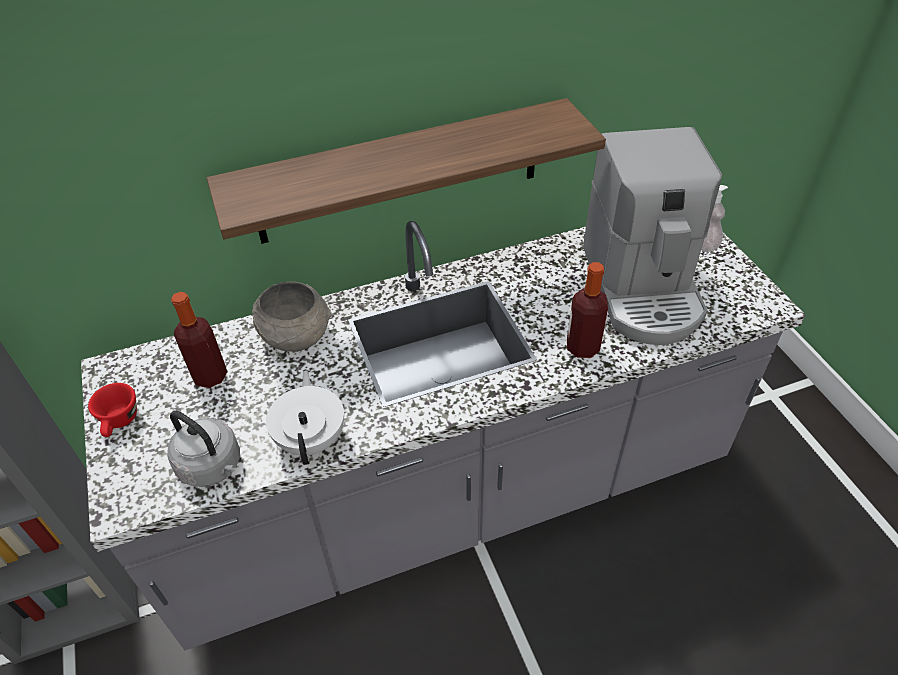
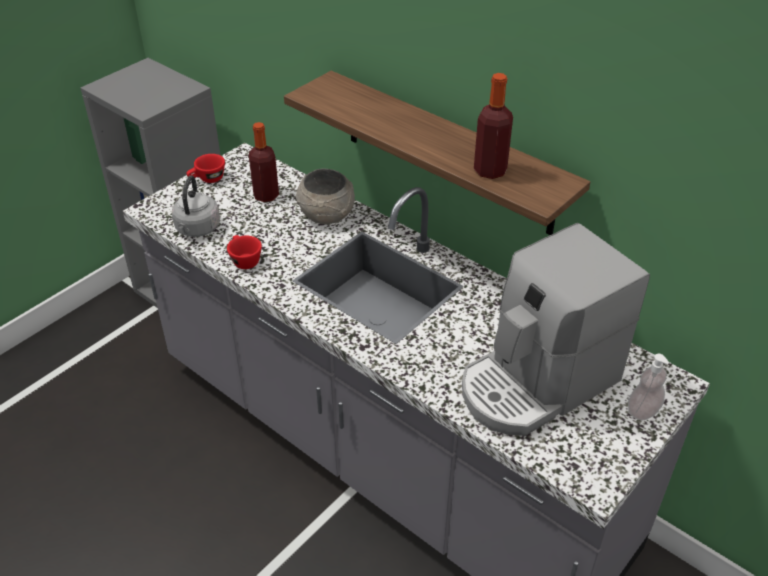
camera: 60 degrees right, 5 degrees down
white teapot [266,370,344,465] -> red cup [227,235,262,269]
bottle [567,262,608,358] -> bottle moved to [474,73,513,179]

